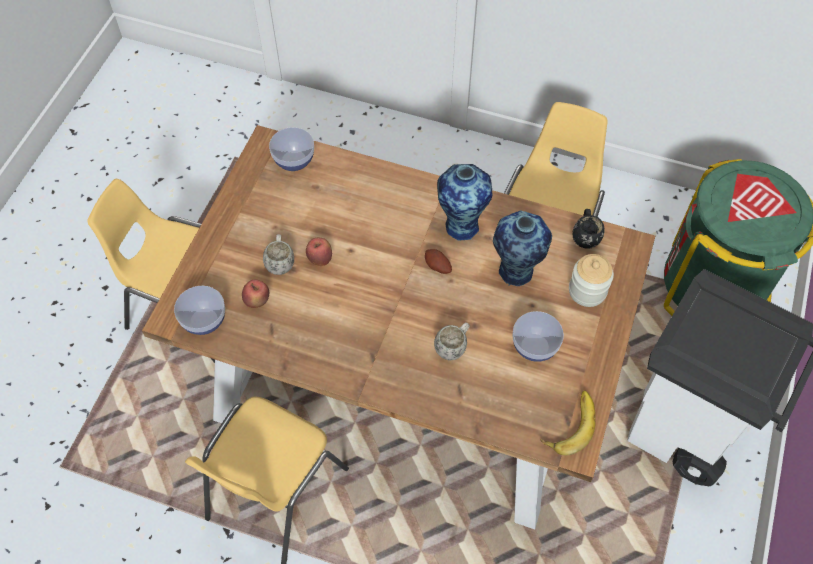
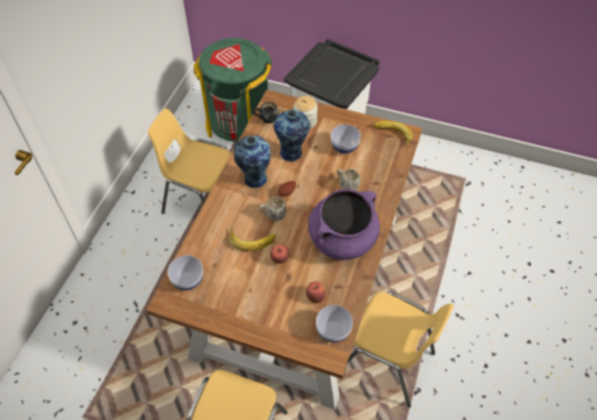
camera: 90 degrees left, 5 degrees down
white mug [263,234,294,275] -> white mug moved to [259,197,286,221]
none -> banana [229,227,276,251]
none -> purple cooking pot [308,189,380,260]

